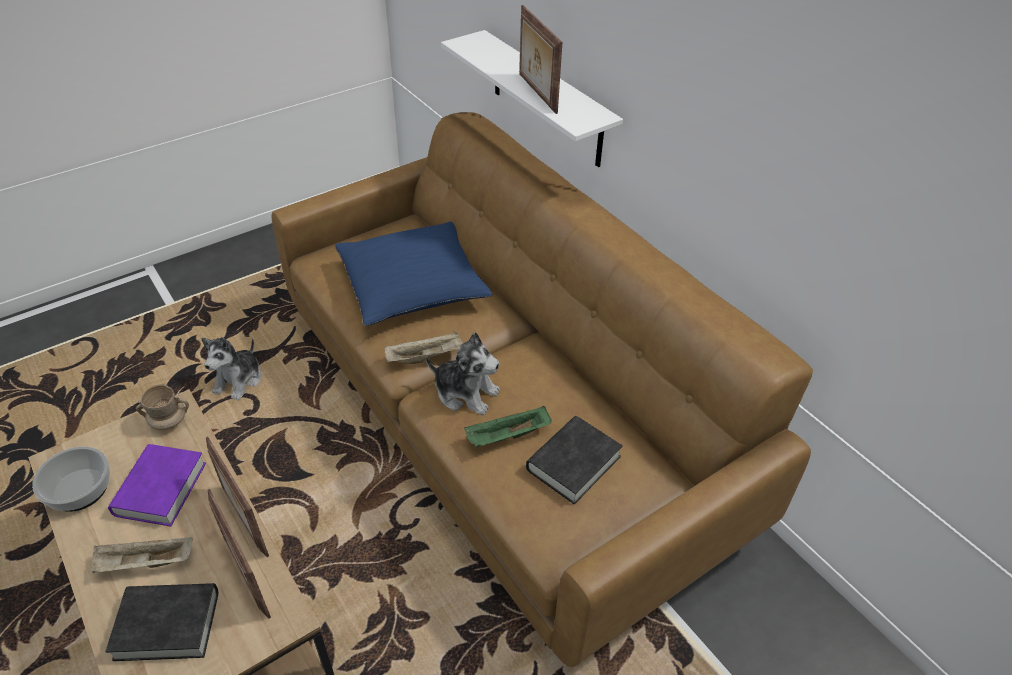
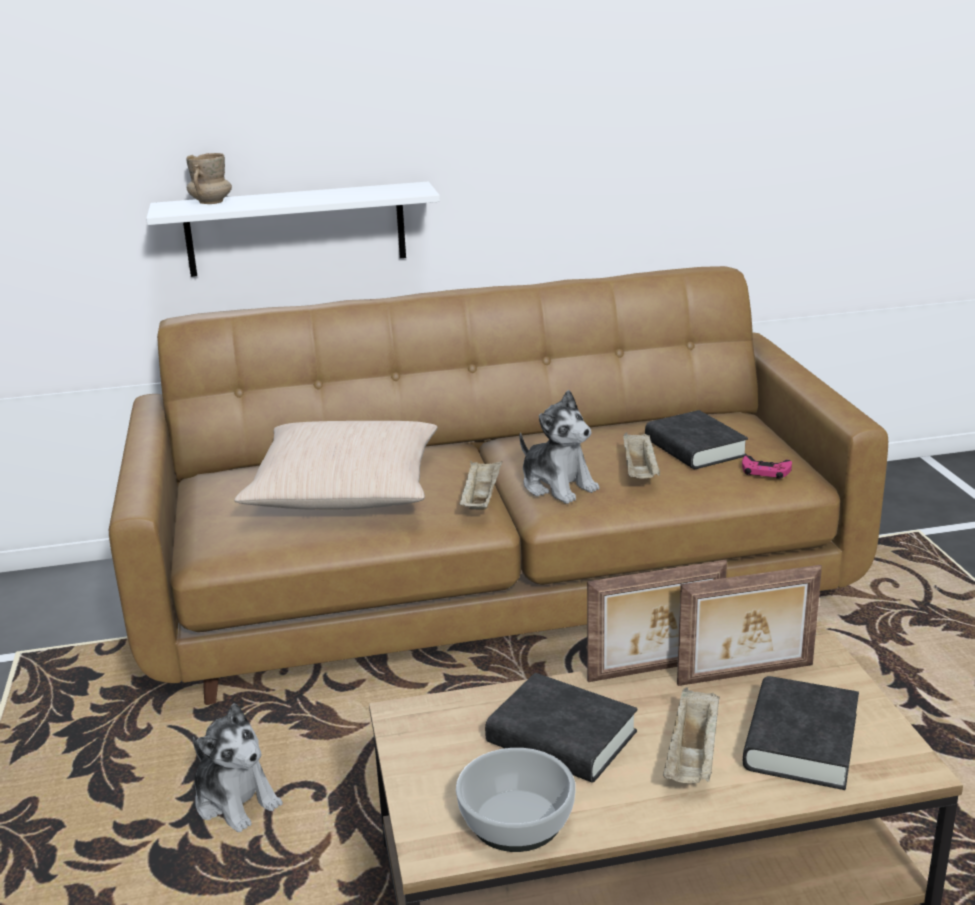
camera: 65 degrees left, 20 degrees down
purple book [108,444,206,527] -> black book [485,673,638,782]
beige mug [136,384,189,430] -> beige mug moved to [186,153,232,204]
blue pillow [335,221,493,326] -> beige pillow [234,421,438,510]
plush toy [426,332,500,415] -> plush toy turned 90 degrees clockwise [520,390,599,504]
green tray [464,406,552,448] -> beige tray [623,432,660,479]
picture frame [519,5,562,114] -> none
none -> pink game controller [742,455,792,479]

